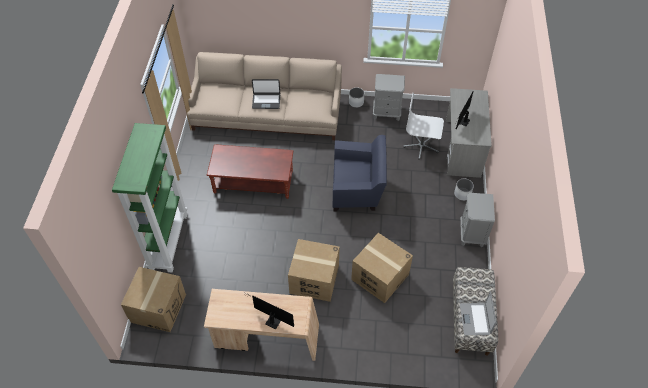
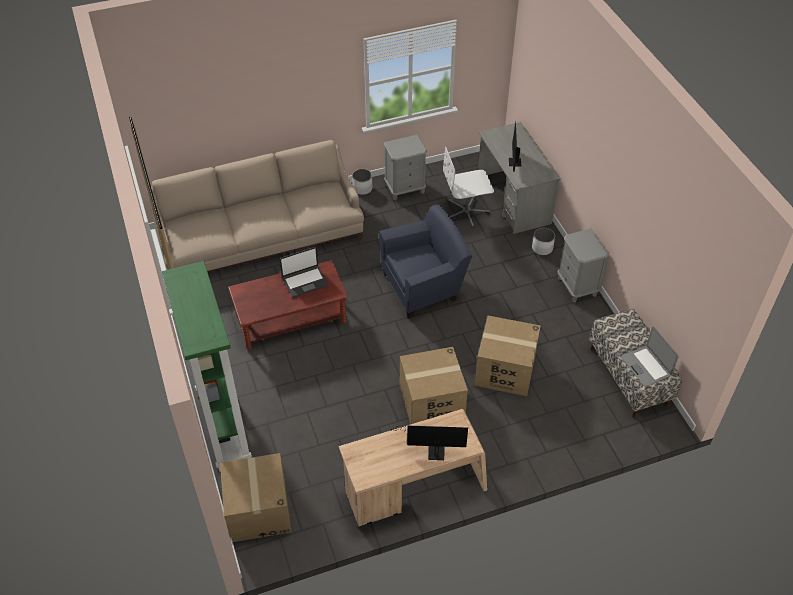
camera: 25 degrees left, 5 degrees down
laptop [252,79,280,109] -> laptop moved to [280,247,328,297]

